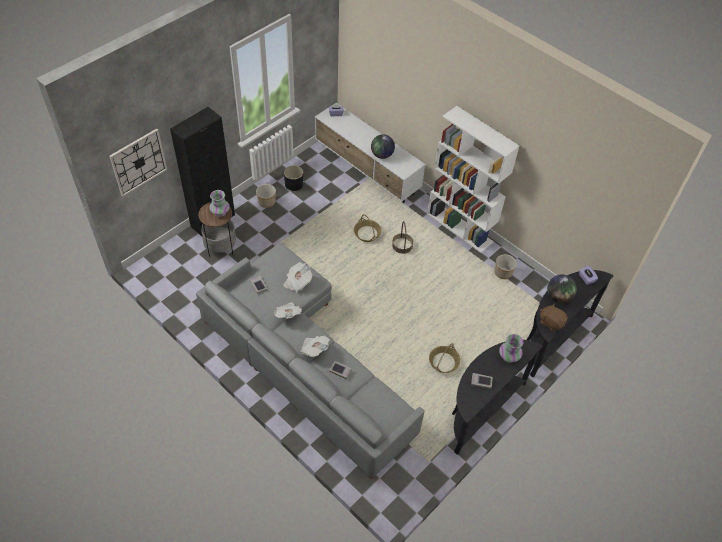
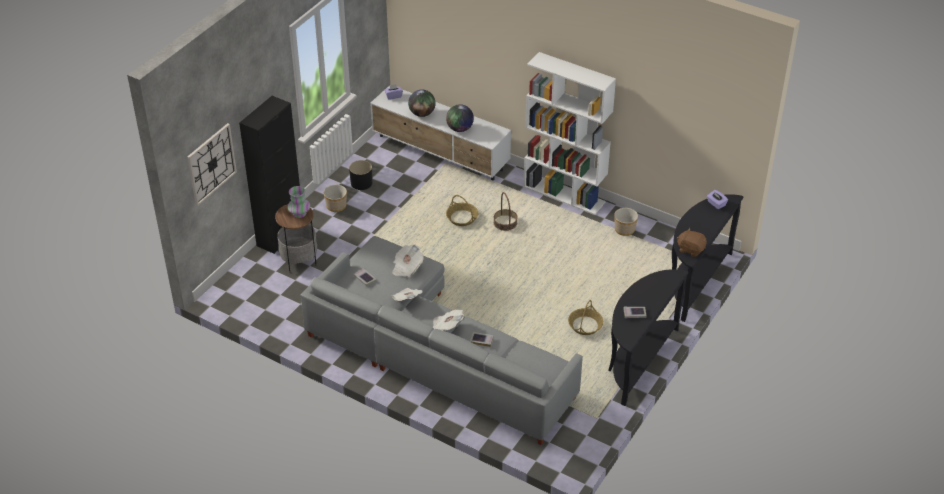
camera: 10 degrees left, 10 degrees down
vase [499,334,523,363] -> none
globe [547,274,577,303] -> globe moved to [408,89,436,117]

